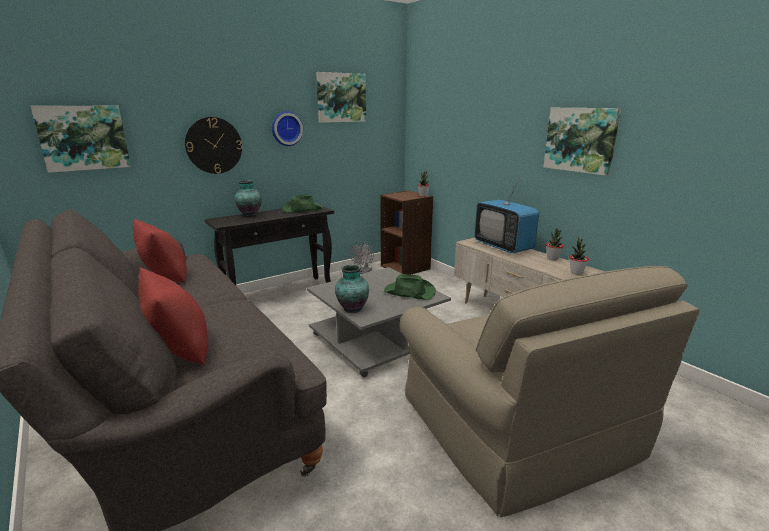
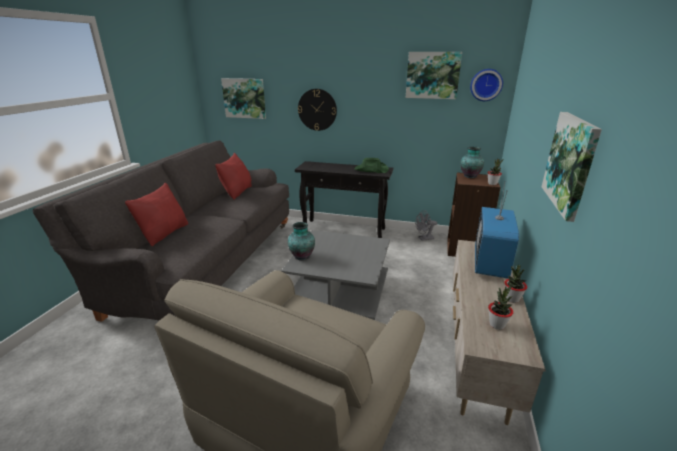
camera: 50 degrees right, 5 degrees up
vase [235,180,262,216] -> vase moved to [460,146,484,178]
wall clock [272,111,303,146] -> wall clock moved to [470,69,503,101]
green hat [384,274,436,300] -> none

